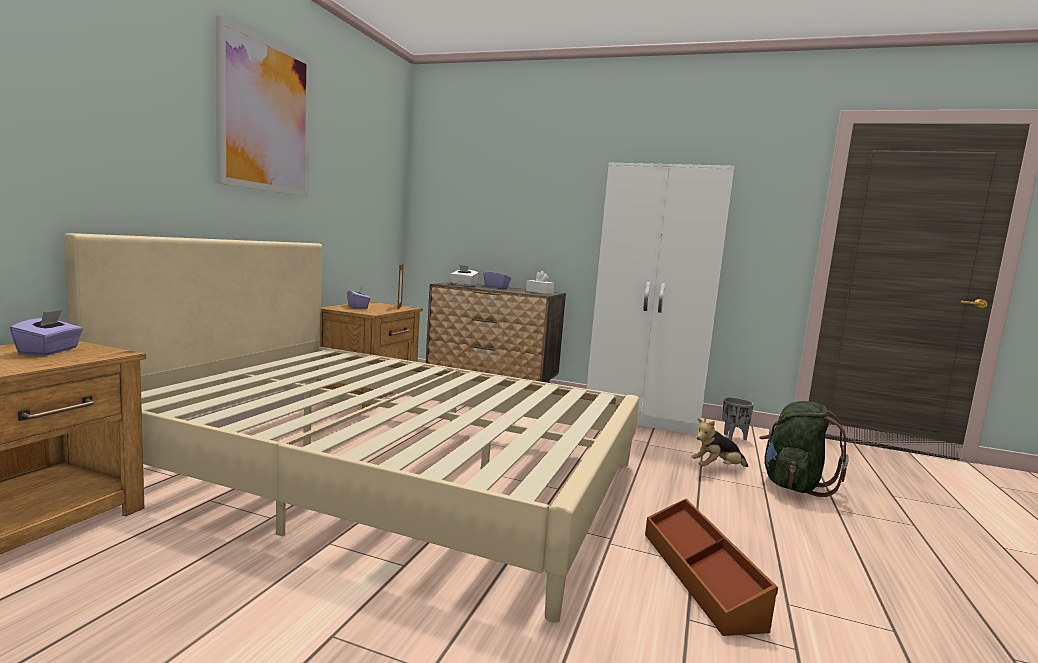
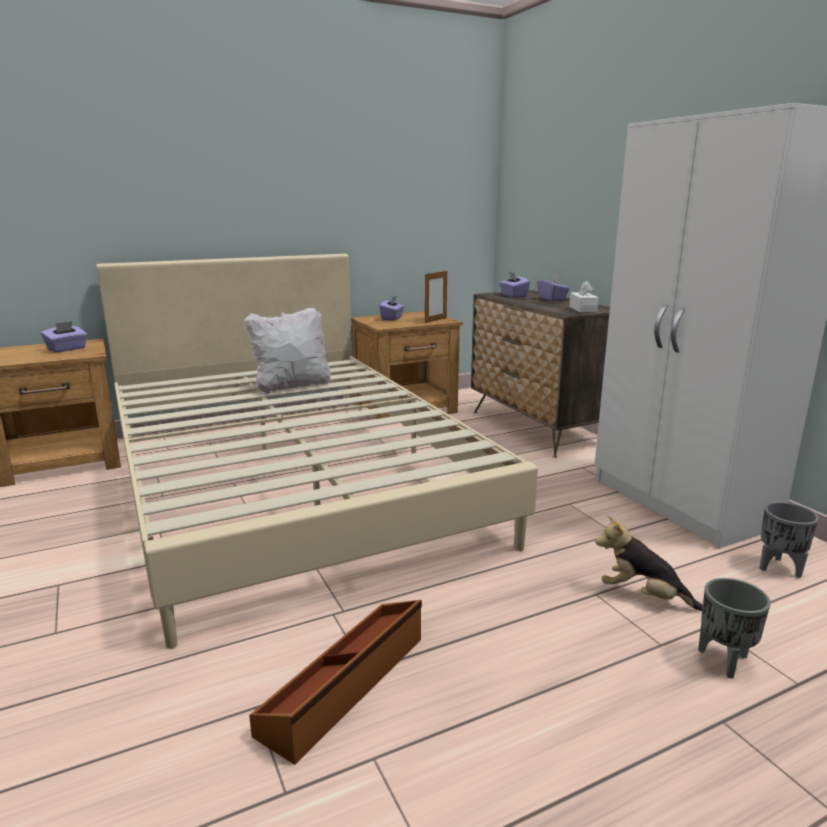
camera: 45 degrees right, 10 degrees up
picture [216,15,311,197] -> none
white tissue box [450,265,479,286] -> purple tissue box [499,271,530,298]
green backpack [759,401,849,497] -> grey planter [698,578,771,679]
none -> white pillow [244,308,331,394]

